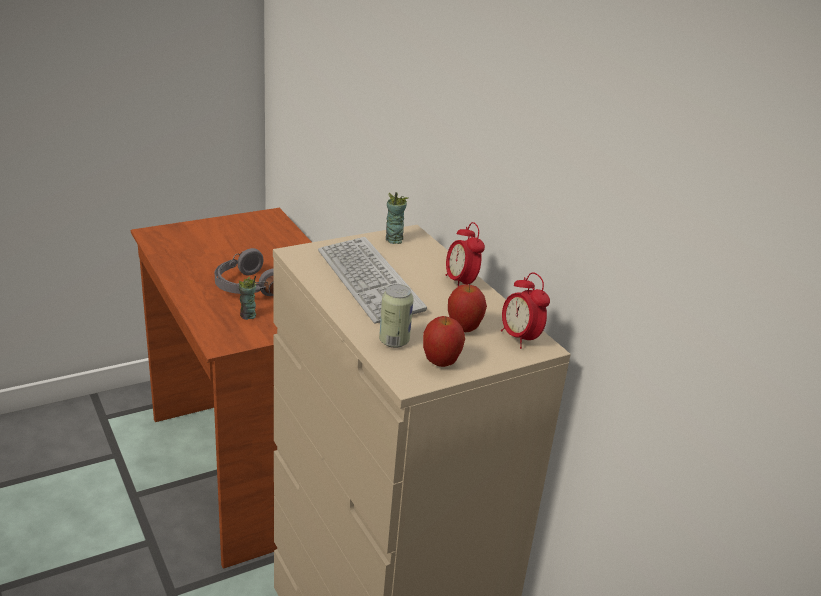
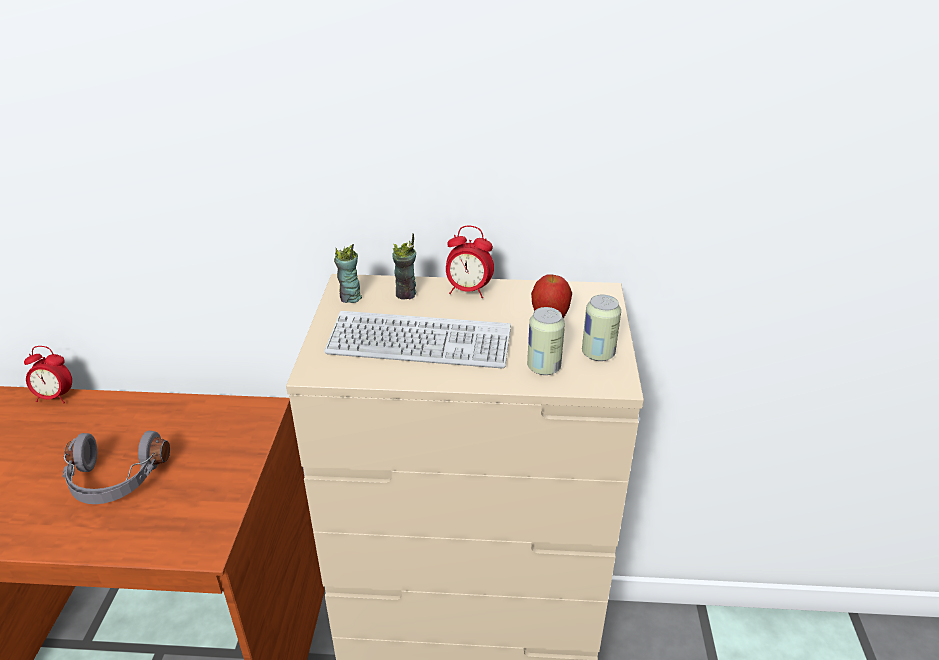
camera: 55 degrees left, 5 degrees up
cup [239,276,256,320] -> cup moved to [392,233,416,299]
apple [423,316,465,367] -> can [582,295,621,361]
alarm clock [501,272,550,349] -> alarm clock moved to [24,346,72,403]

